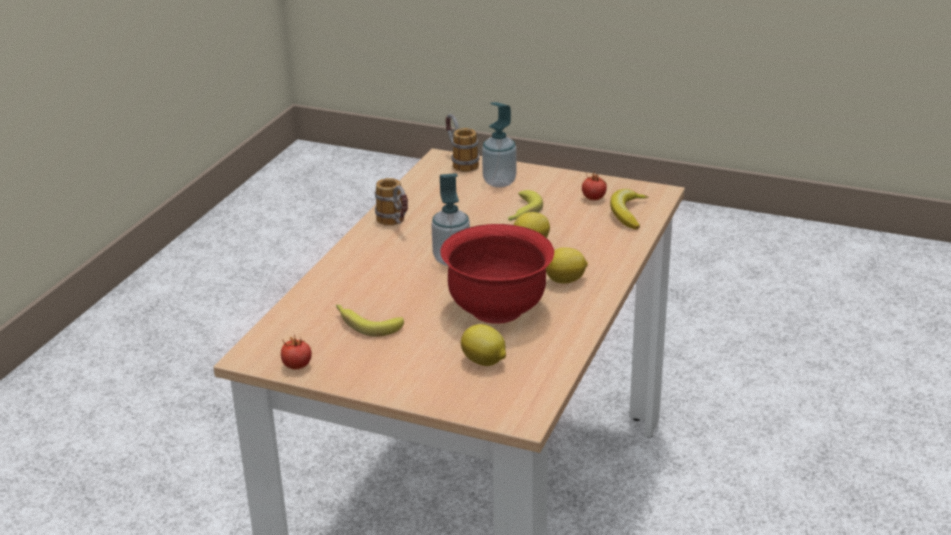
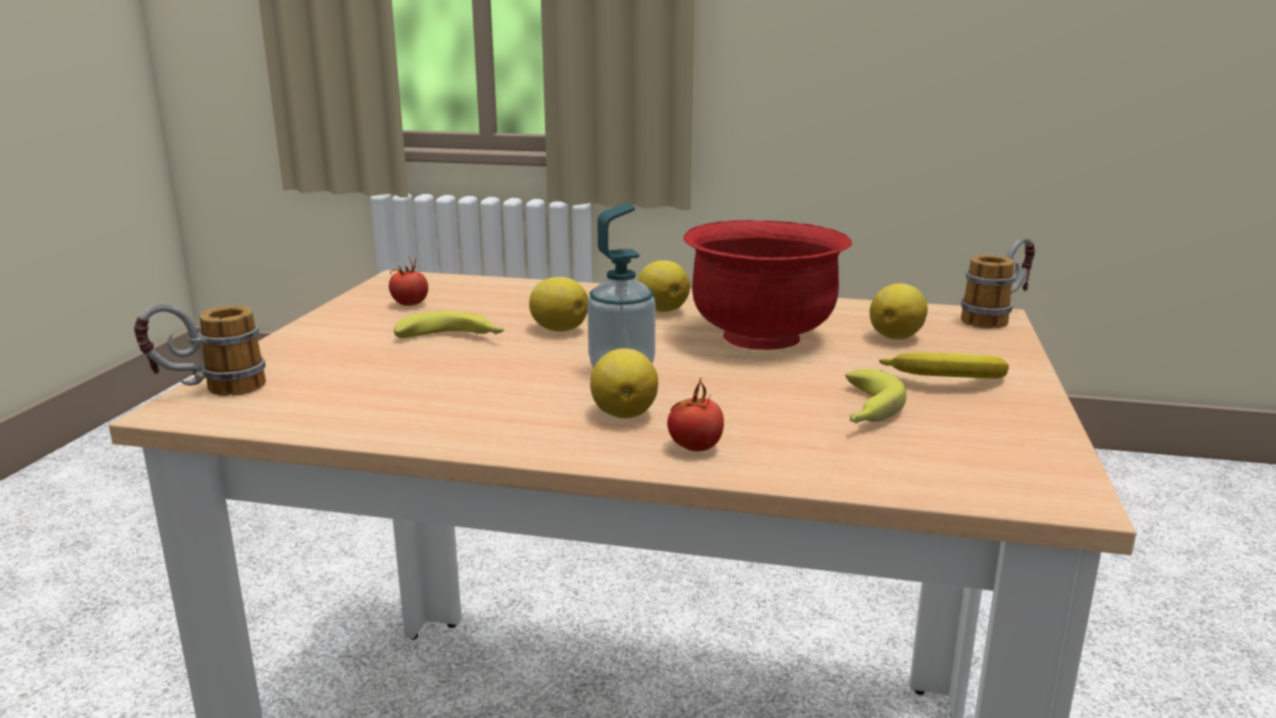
camera: 100 degrees left, 10 degrees down
tomato [281,334,312,370] -> tomato moved to [667,379,724,451]
mug [375,178,408,226] -> mug moved to [961,236,1035,329]
soap dispenser [482,102,517,187] -> none
banana [610,189,648,230] -> banana moved to [879,352,1009,379]
none -> lemon [590,348,658,418]

